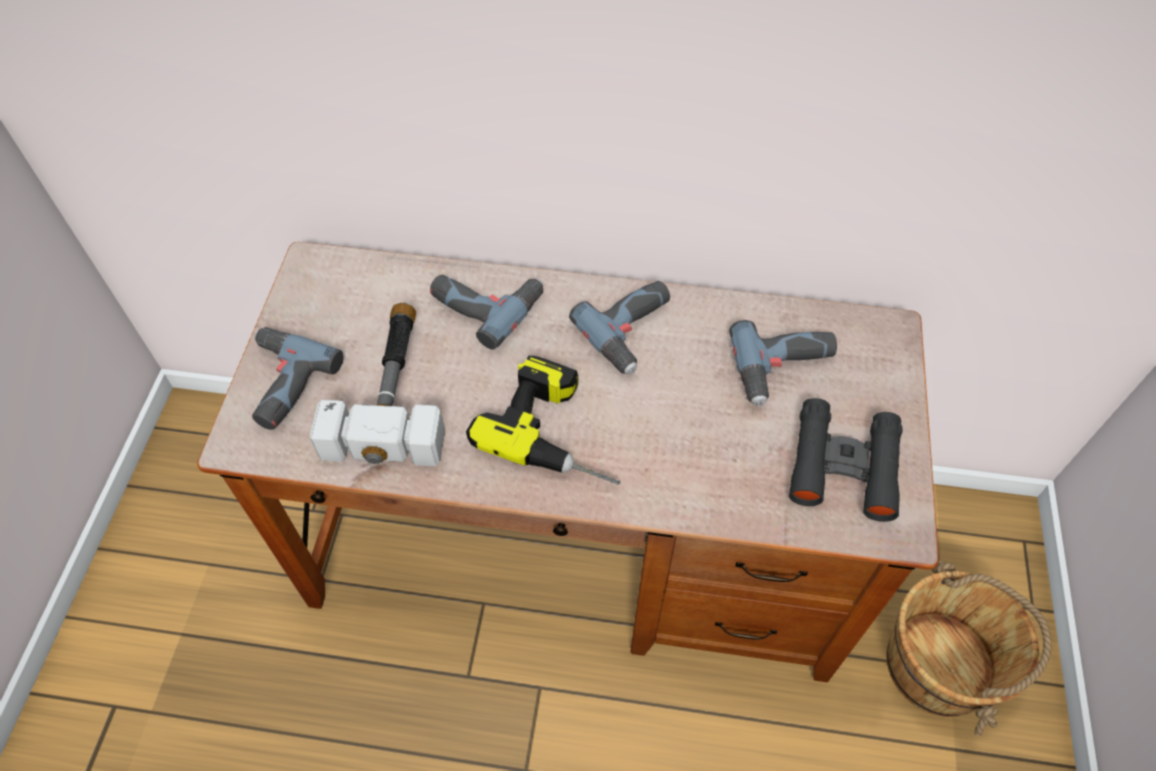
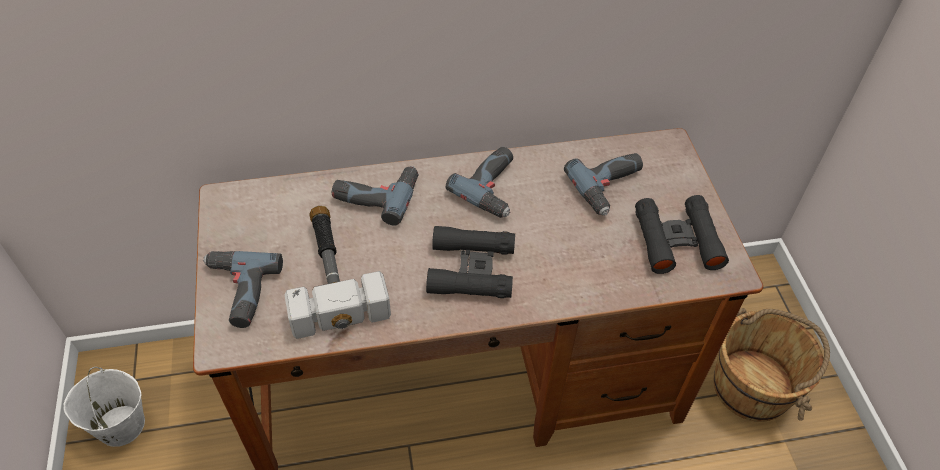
camera: 20 degrees left, 5 degrees down
power drill [466,356,621,485] -> black binoculars [426,226,515,298]
none -> white bucket [63,367,145,447]

